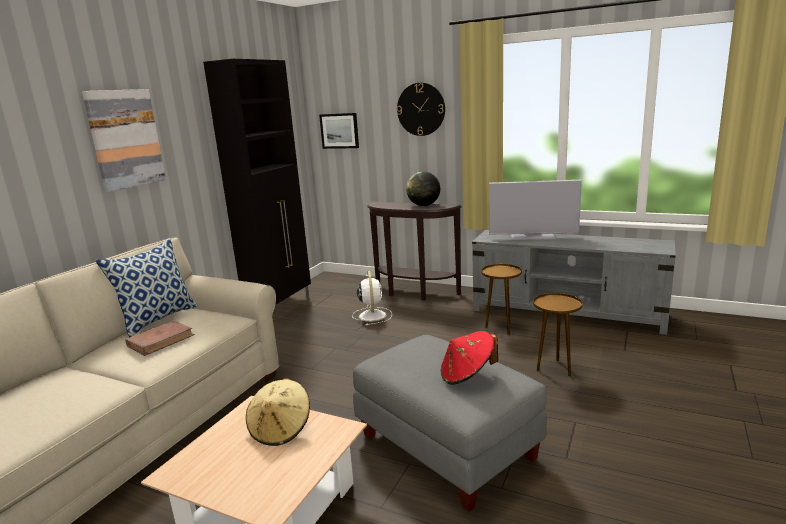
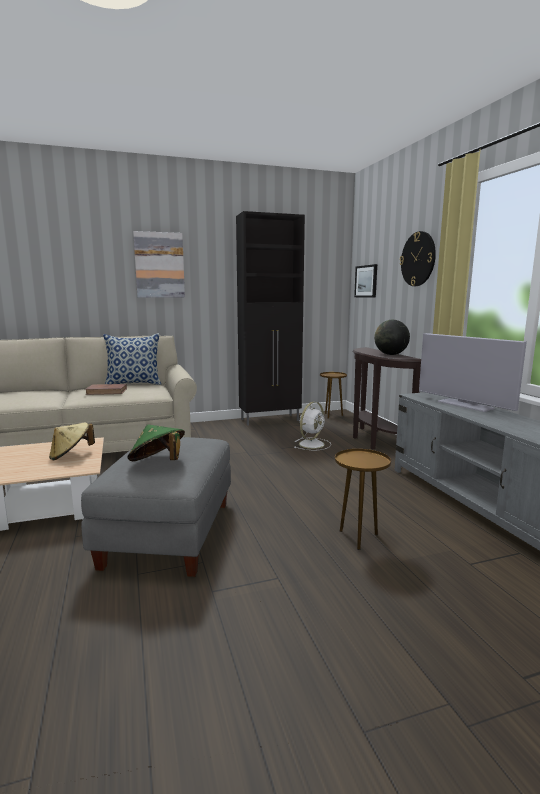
camera: 45 degrees right, 5 degrees down
red hat [441,331,498,385] -> green hat [127,424,185,461]
brown side table [481,264,522,335] -> brown side table moved to [320,372,347,418]

